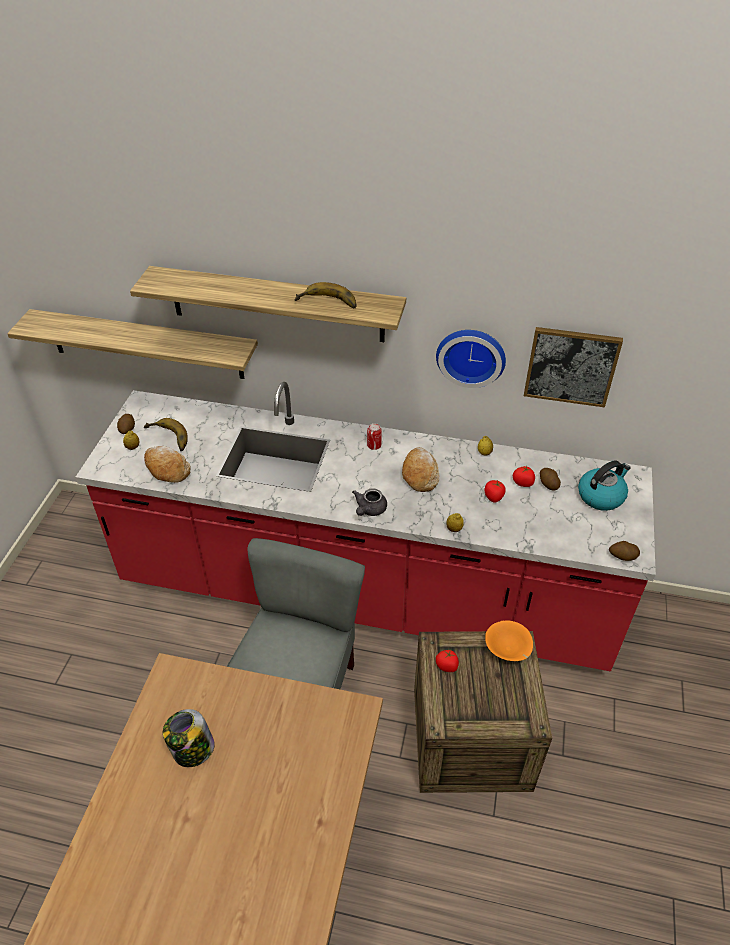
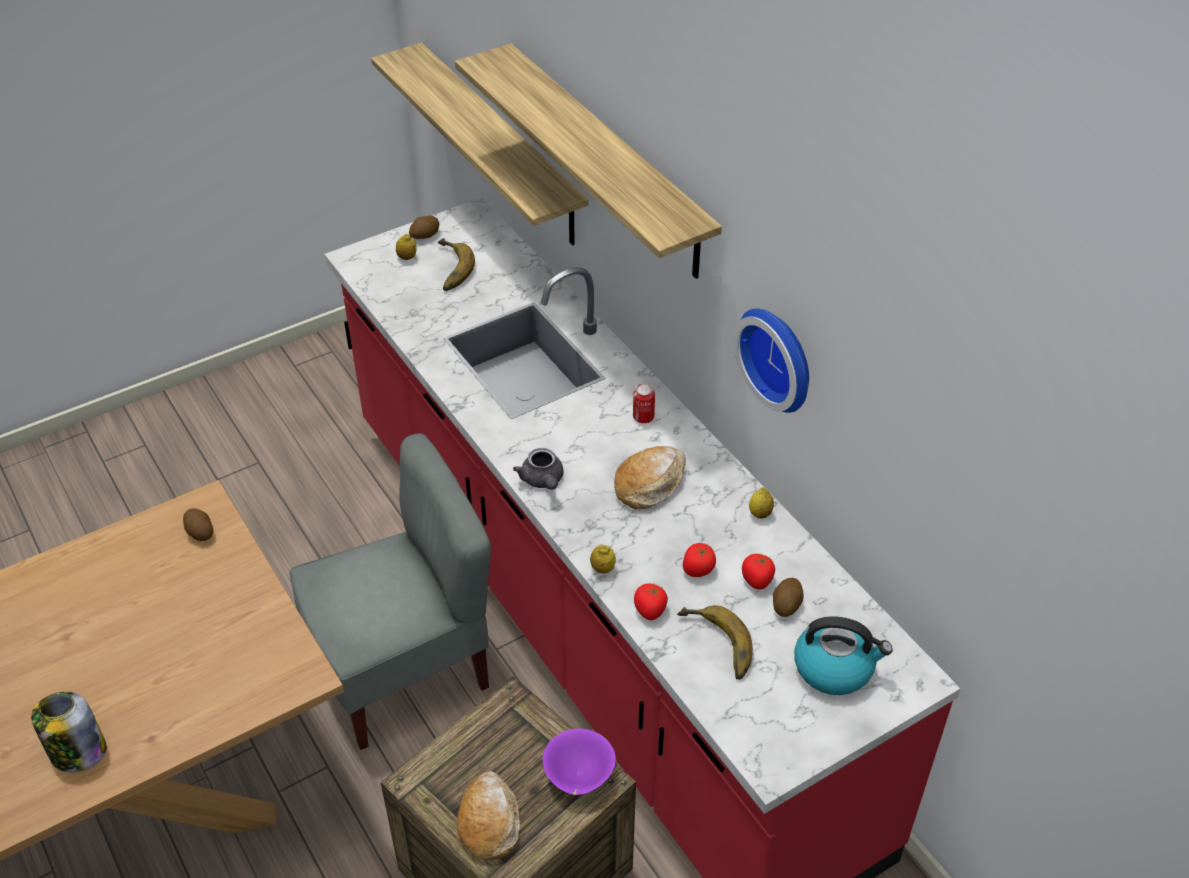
camera: 45 degrees right, 0 degrees up
bread [144,446,191,483] -> bread moved to [457,771,520,860]
jar [163,709,214,767] -> jar moved to [31,692,106,772]
banana [295,282,357,309] -> banana moved to [677,605,753,680]
grey teapot [352,488,387,516] -> grey teapot turned 90 degrees counterclockwise [513,448,563,490]
tomato [436,649,459,672] -> tomato moved to [634,583,668,620]
orange bowl [485,620,533,661] -> purple bowl [543,729,616,795]
picture [524,327,623,407] -> none
potato [609,541,640,561] -> potato moved to [183,508,213,541]

